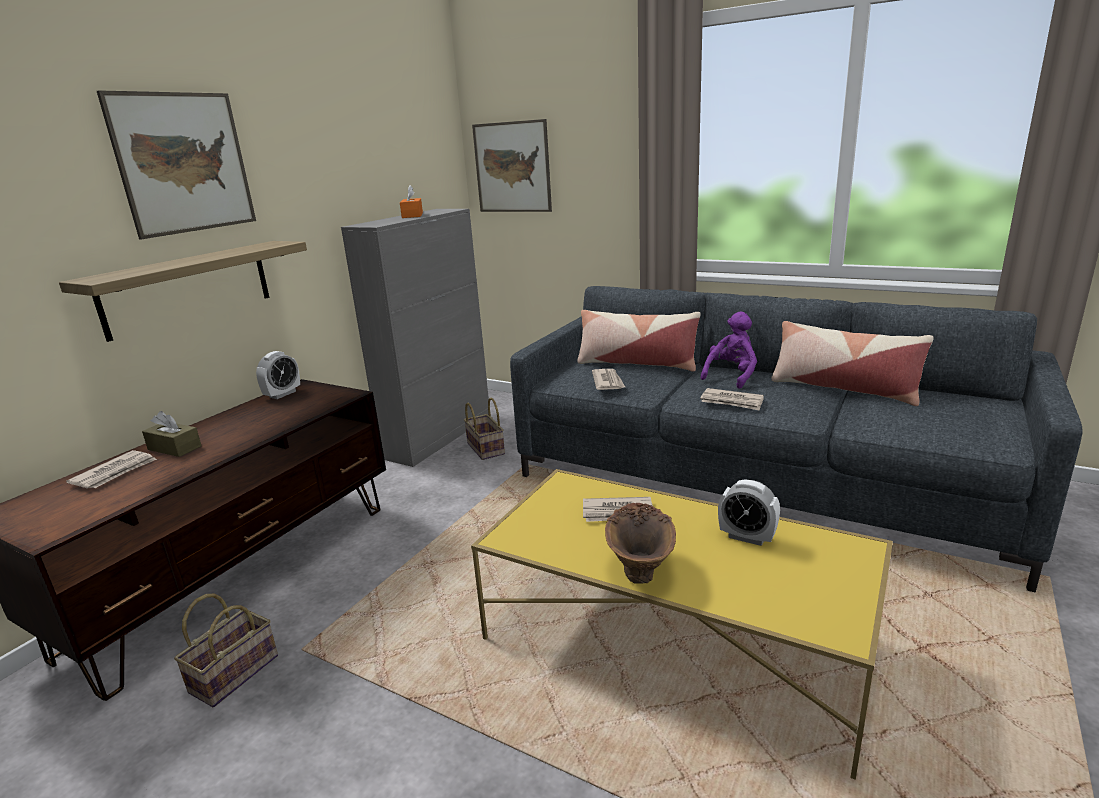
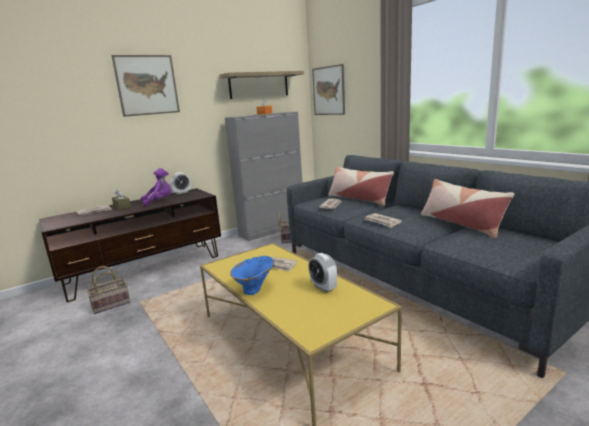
camera: 25 degrees right, 5 degrees down
shelf [59,241,307,342] -> shelf moved to [219,71,304,99]
brown vase [605,503,676,584] -> blue vase [230,256,274,295]
purple plush toy [701,311,757,389] -> purple plush toy moved to [141,168,171,207]

